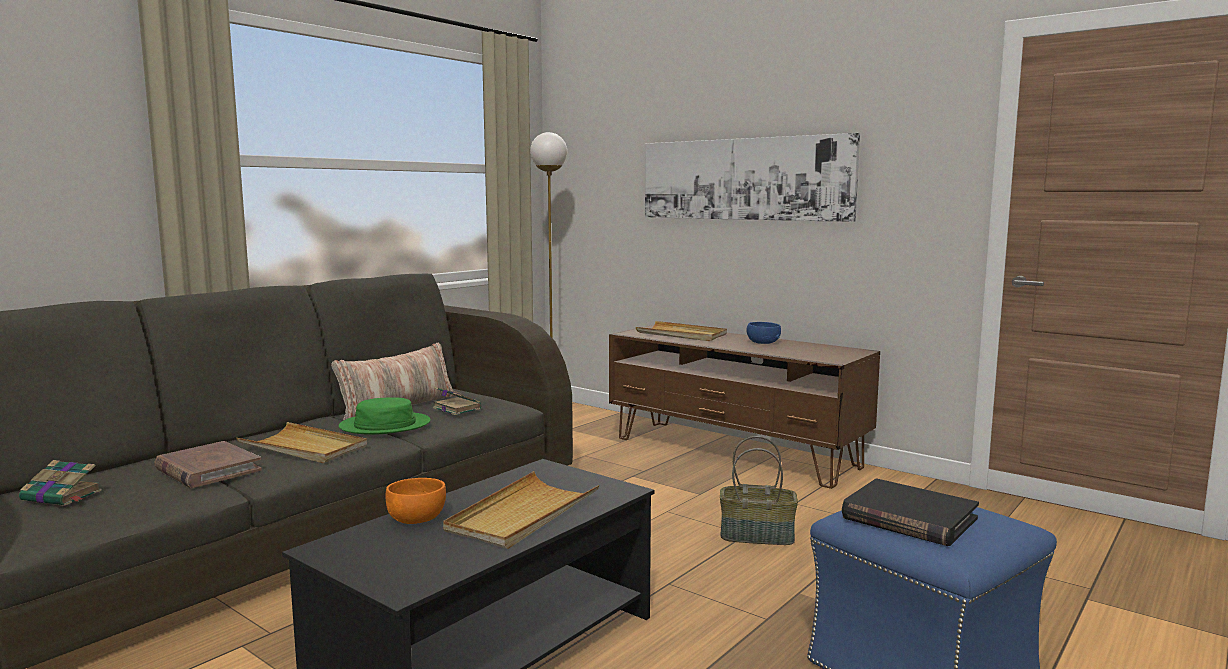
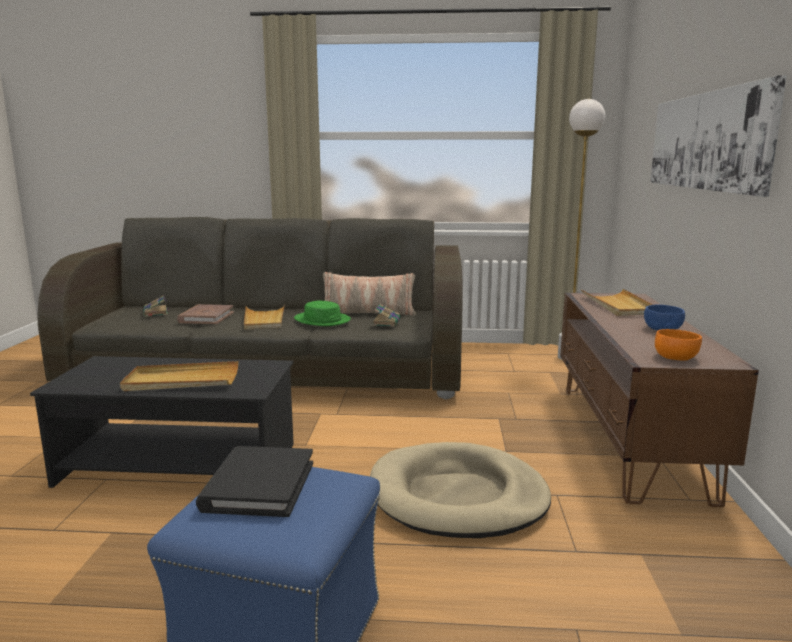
camera: 55 degrees right, 5 degrees up
orange bowl [386,478,446,524] -> orange bowl moved to [655,329,702,361]
basket [720,436,798,545] -> beige dog bed [370,442,551,538]

